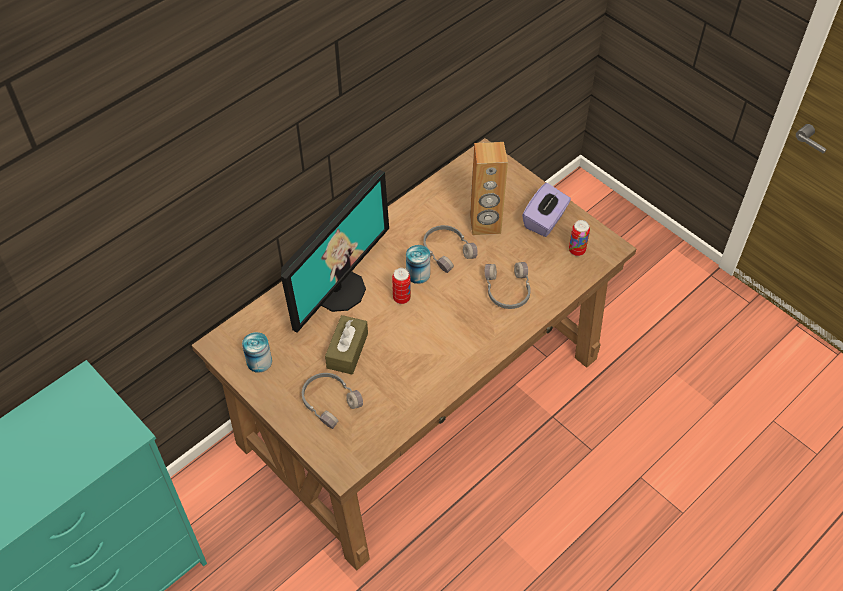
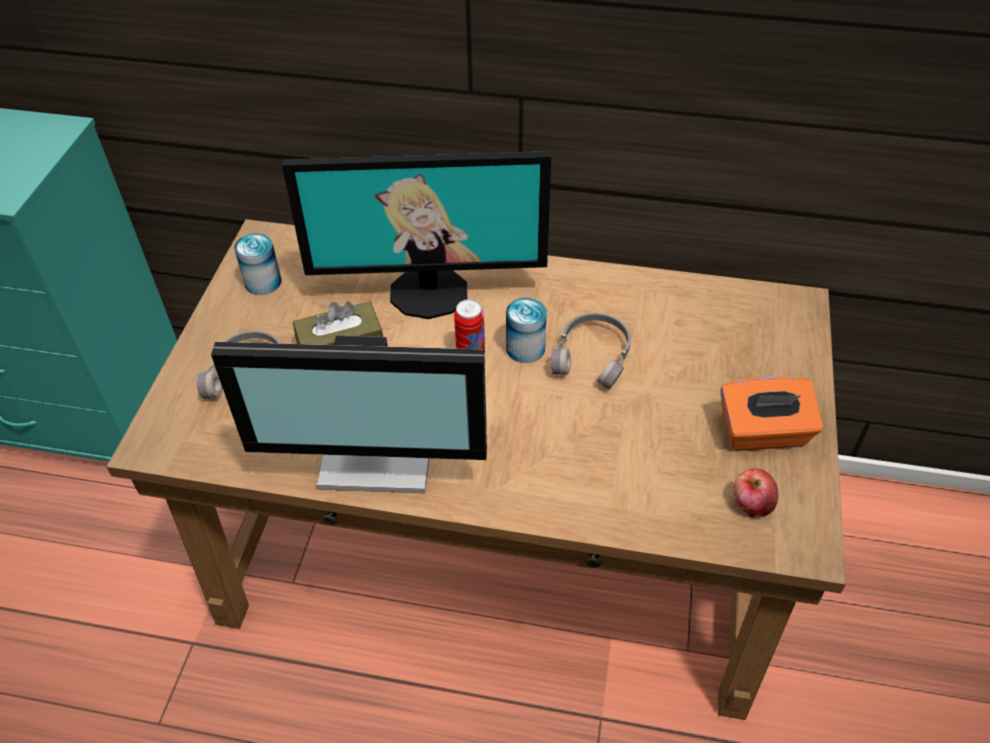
camera: 55 degrees right, 5 degrees down
brown speaker [470,142,508,235] -> none
grey headphones [485,262,531,309] -> none
purple tissue box [522,183,571,237] -> orange tissue box [720,376,823,450]
can [569,220,590,256] -> apple [733,469,778,517]
none -> monitor [211,336,487,493]

